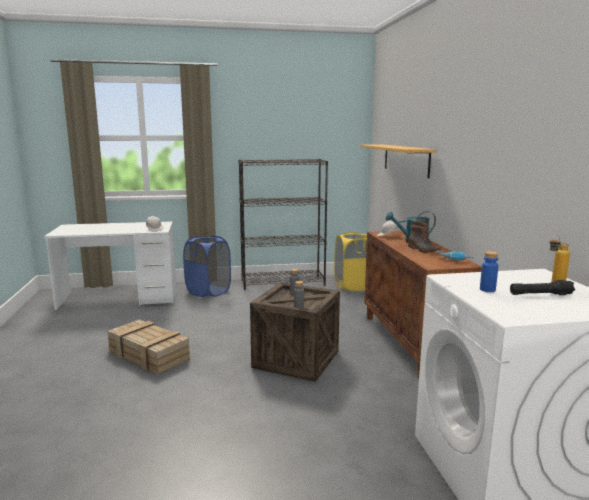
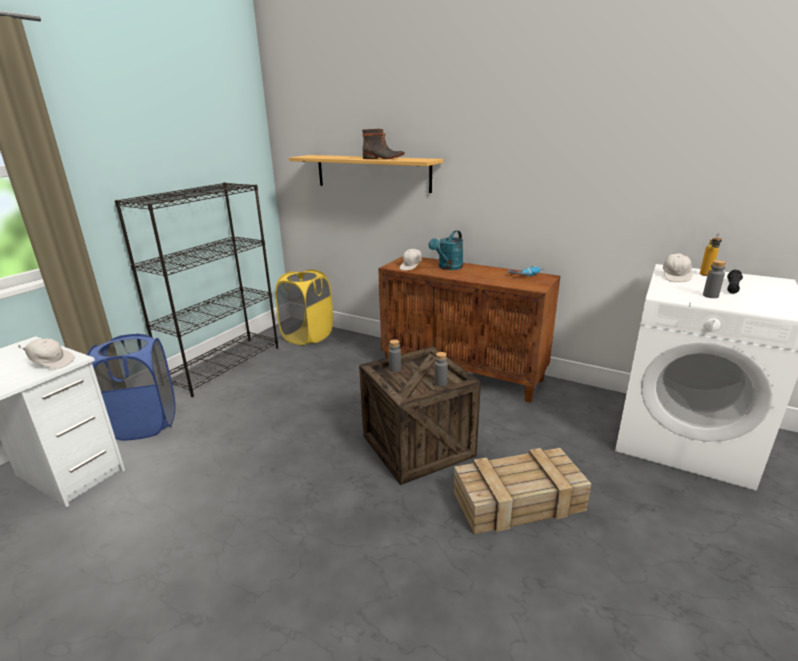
camera: 50 degrees left, 10 degrees up
crate [107,320,190,374] -> crate moved to [453,448,591,534]
boot [408,221,441,253] -> boot moved to [362,129,404,159]
blue bottle [480,251,498,292] -> grey bottle [703,260,726,298]
none -> white cap [663,253,693,282]

